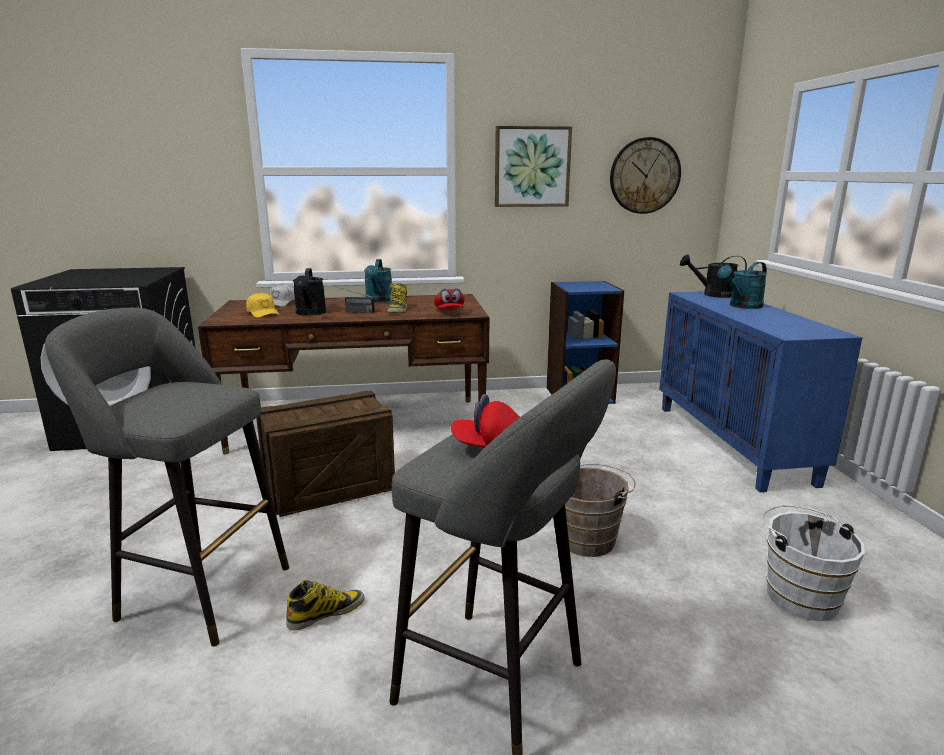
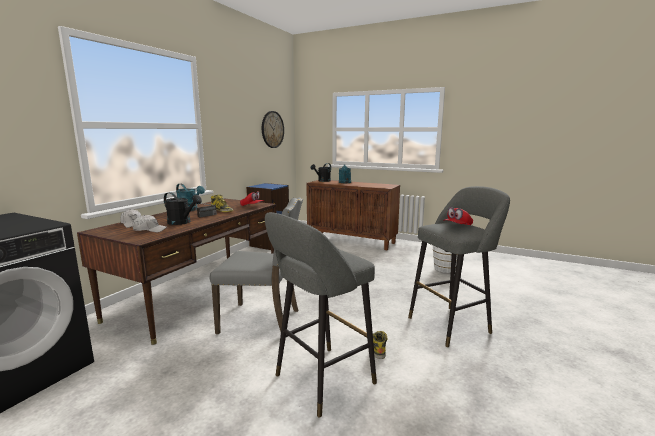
camera: 55 degrees left, 5 degrees down
yellow cap [246,292,280,318] -> white cap [132,215,167,232]
crate [256,391,395,517] -> grey chair [210,197,303,334]
picture [495,126,572,207] -> none
brown bucket [565,464,635,557] -> none
blue cabinet [659,291,862,492] -> brown cabinet [306,180,400,250]

